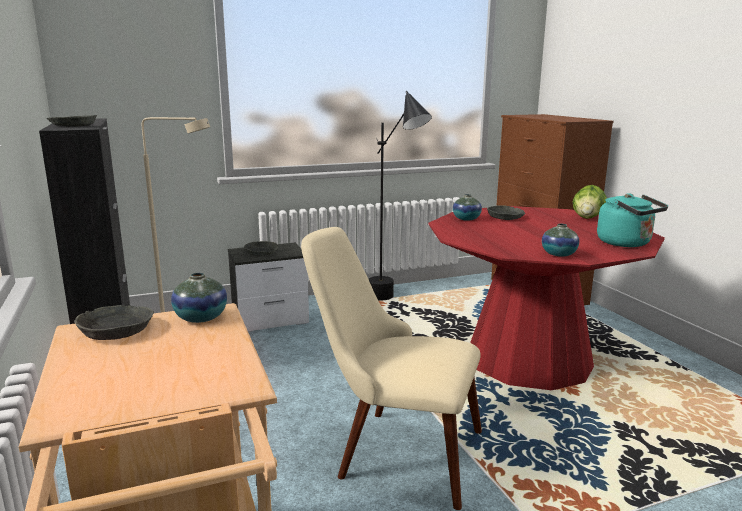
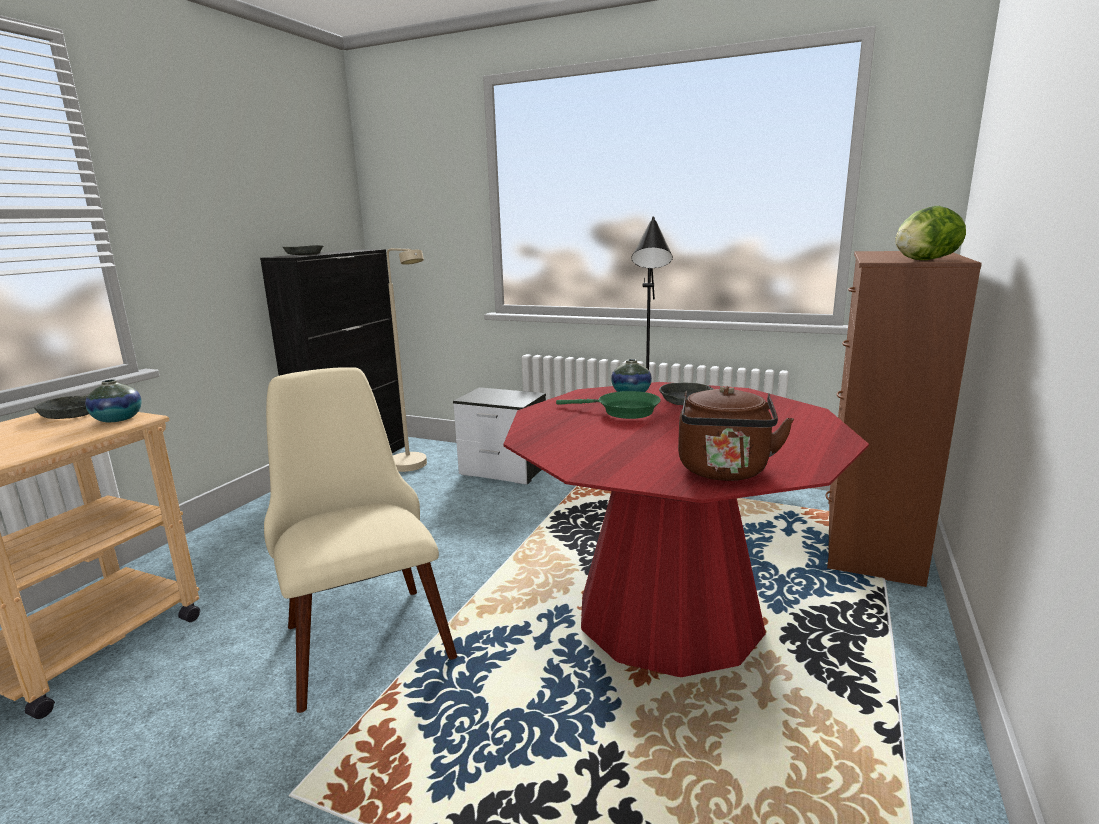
camera: 45 degrees right, 0 degrees up
grey bowl [244,241,279,256] -> none
vase [542,224,579,257] -> none
lettuce [573,185,607,219] -> lettuce moved to [895,206,966,260]
turquoise kettle [597,193,668,247] -> brown kettle [678,386,794,481]
none -> green frying pan [556,391,661,419]

